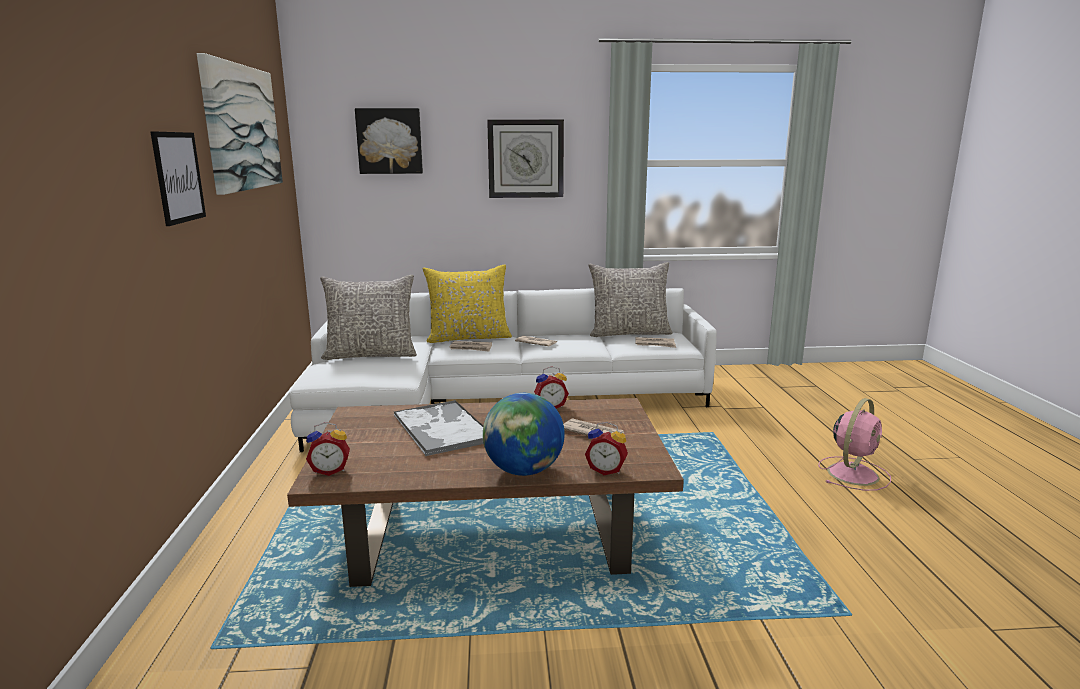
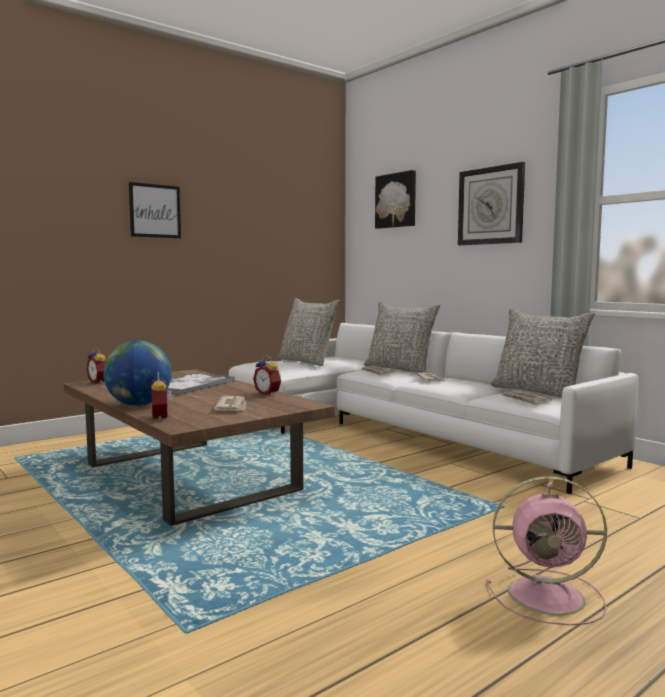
camera: 55 degrees right, 10 degrees down
picture [197,53,283,195] -> none
yellow pillow [423,264,512,343] -> grey pillow [364,302,440,373]

